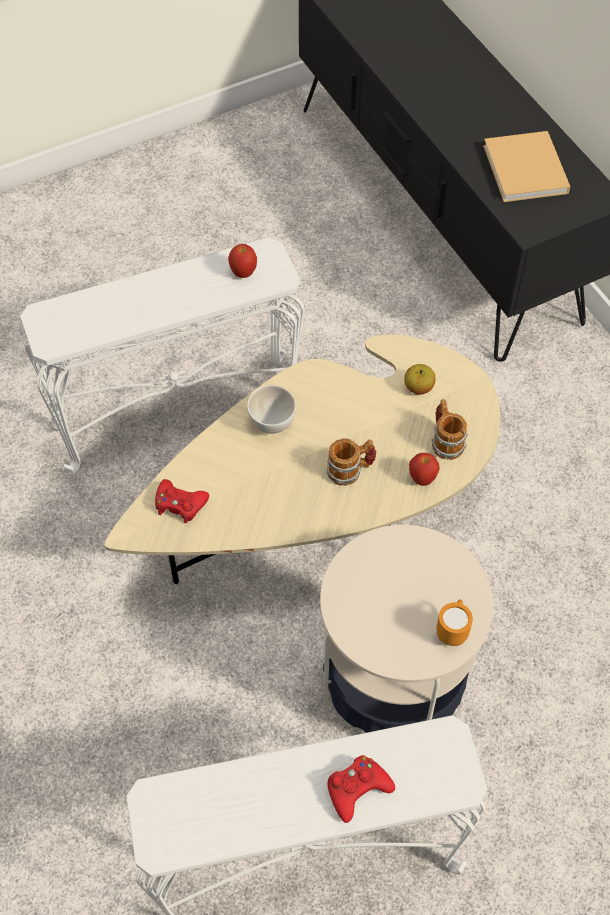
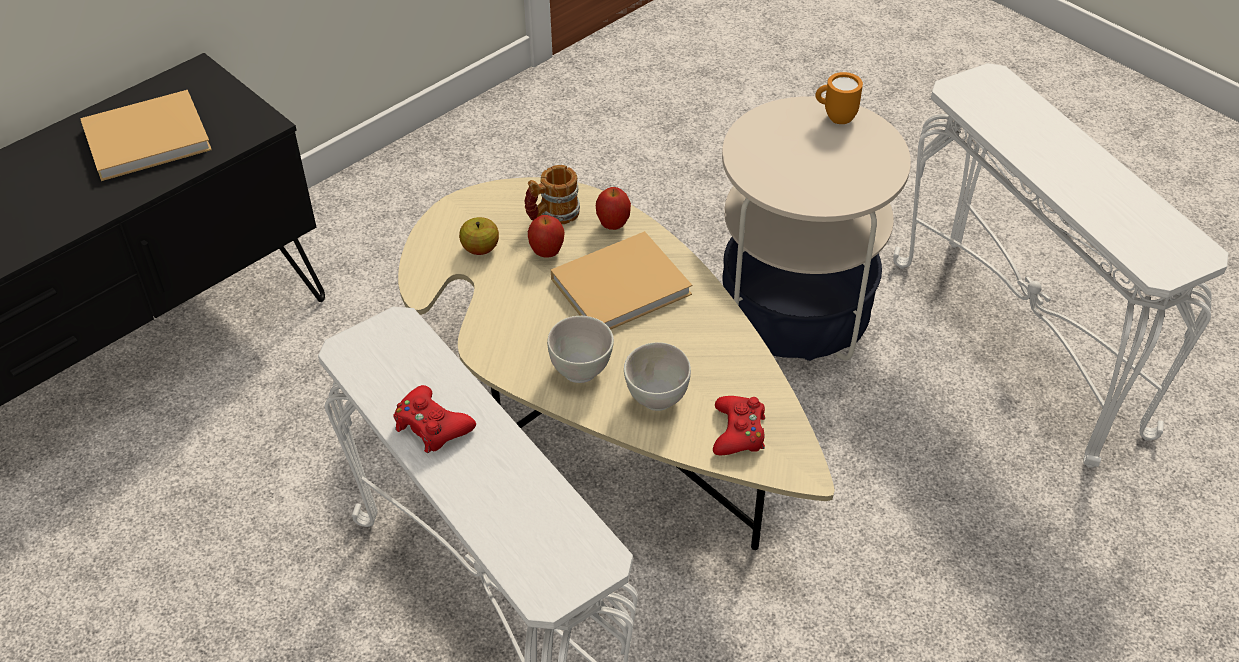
camera: 105 degrees left, 10 degrees down
apple [228,244,257,278] -> apple moved to [528,215,565,258]
mug [326,438,376,486] -> beige book [551,231,692,330]
red game controller [327,755,395,823] -> red game controller moved to [394,385,476,453]
none -> white bowl [624,342,691,411]

